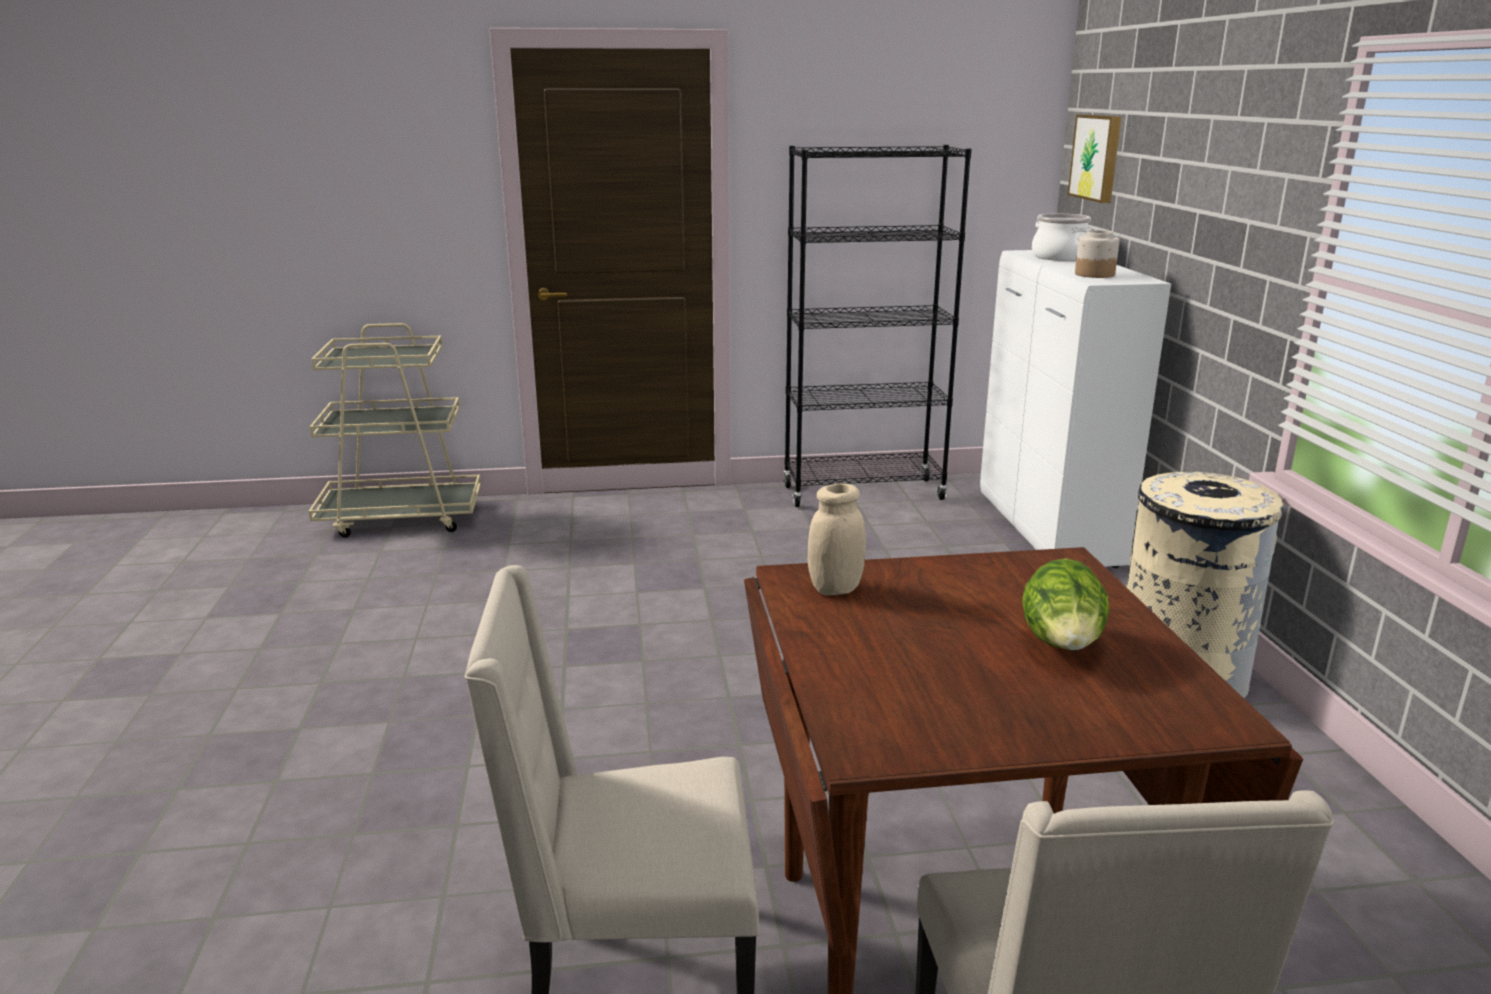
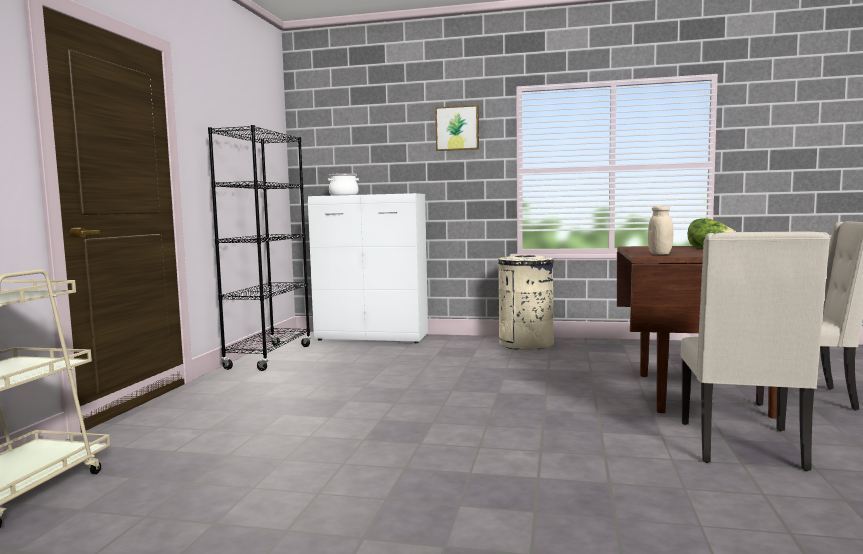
camera: 70 degrees left, 15 degrees down
picture [1068,114,1121,203] -> picture moved to [435,105,479,151]
jar [1075,230,1120,278] -> none

